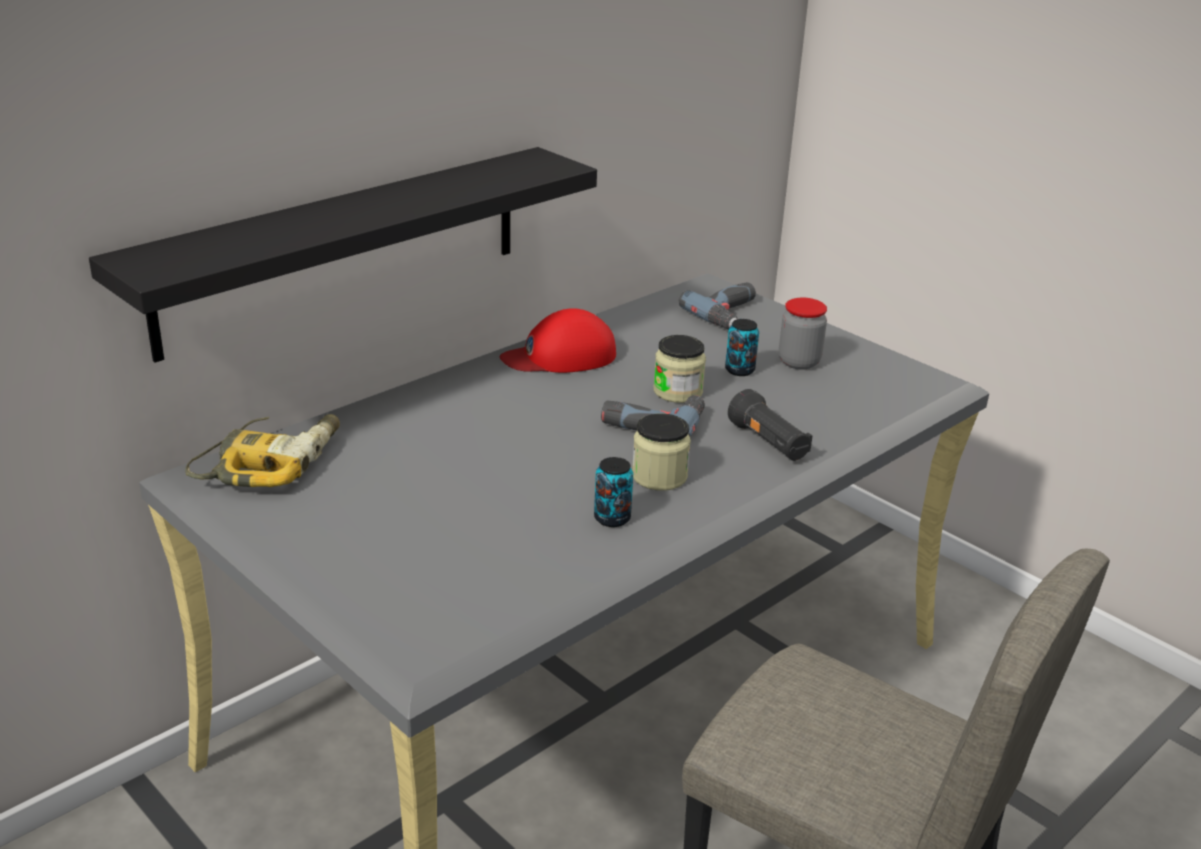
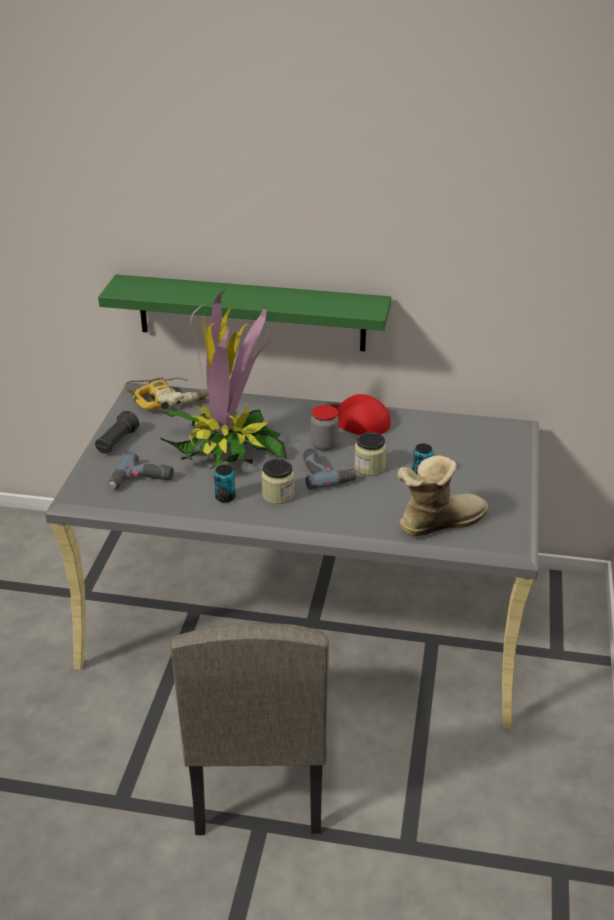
camera: 55 degrees right, 5 degrees up
black shelf [89,147,597,363] -> green shelf [98,274,391,351]
power drill [678,282,756,330] -> power drill moved to [108,452,174,489]
black flashlight [728,389,813,461] -> black flashlight moved to [95,411,139,454]
jar [779,298,827,370] -> jar moved to [311,405,339,451]
none -> potted plant [159,291,287,469]
none -> boot [397,455,488,536]

